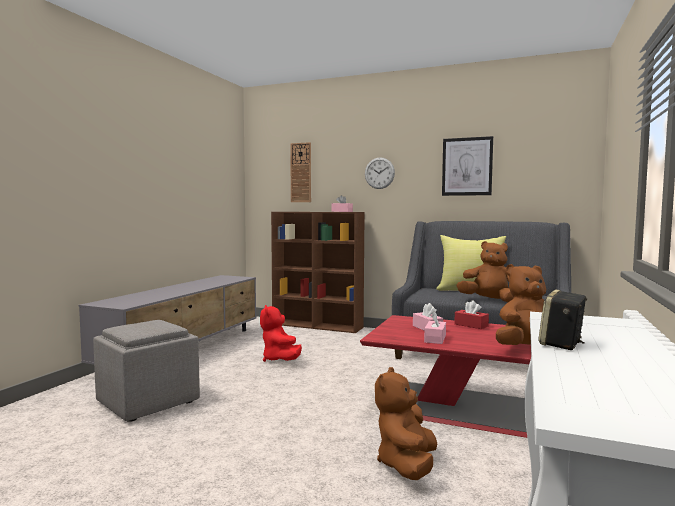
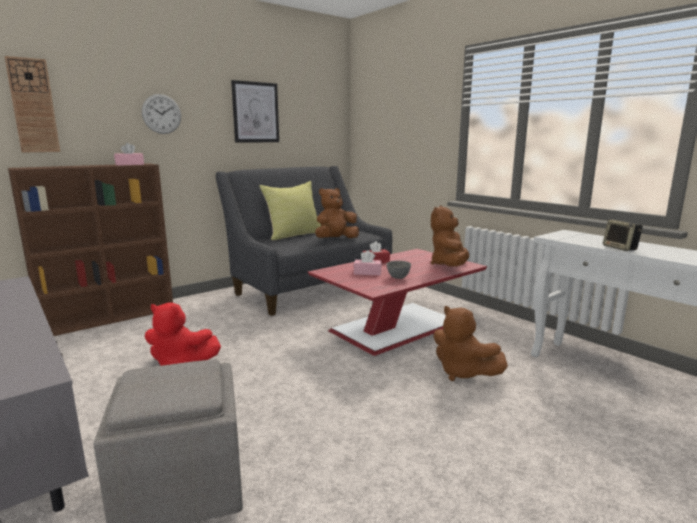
camera: 60 degrees left, 10 degrees up
pink tissue box [424,311,446,344] -> grey bowl [387,261,411,279]

